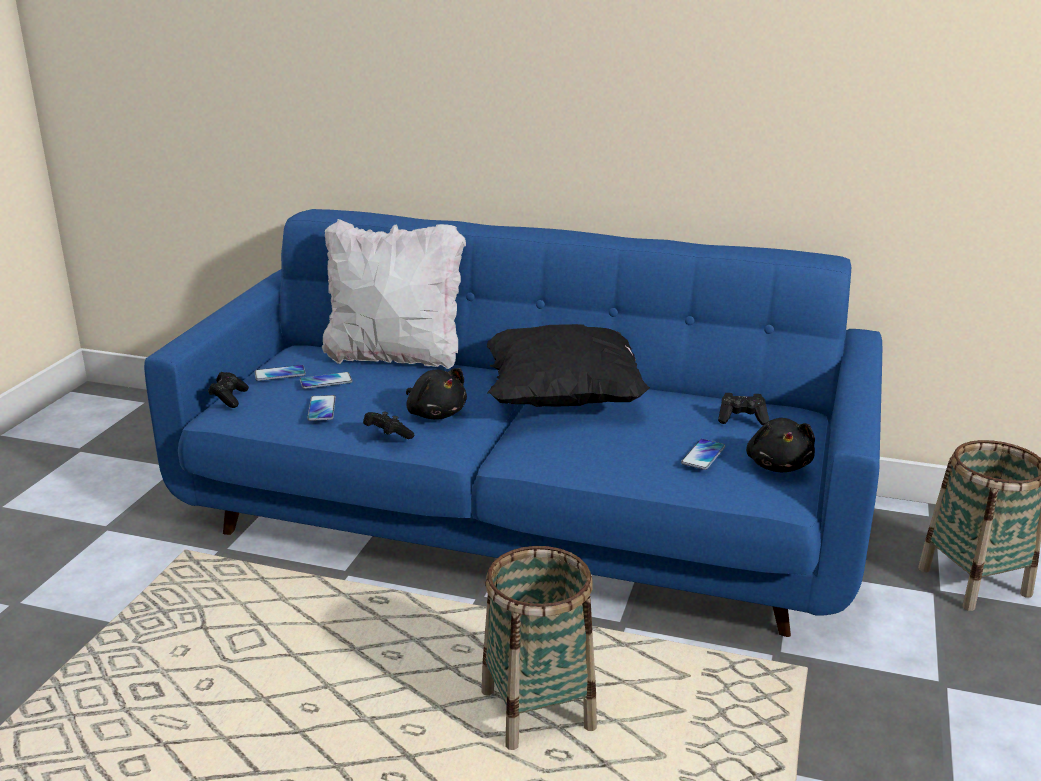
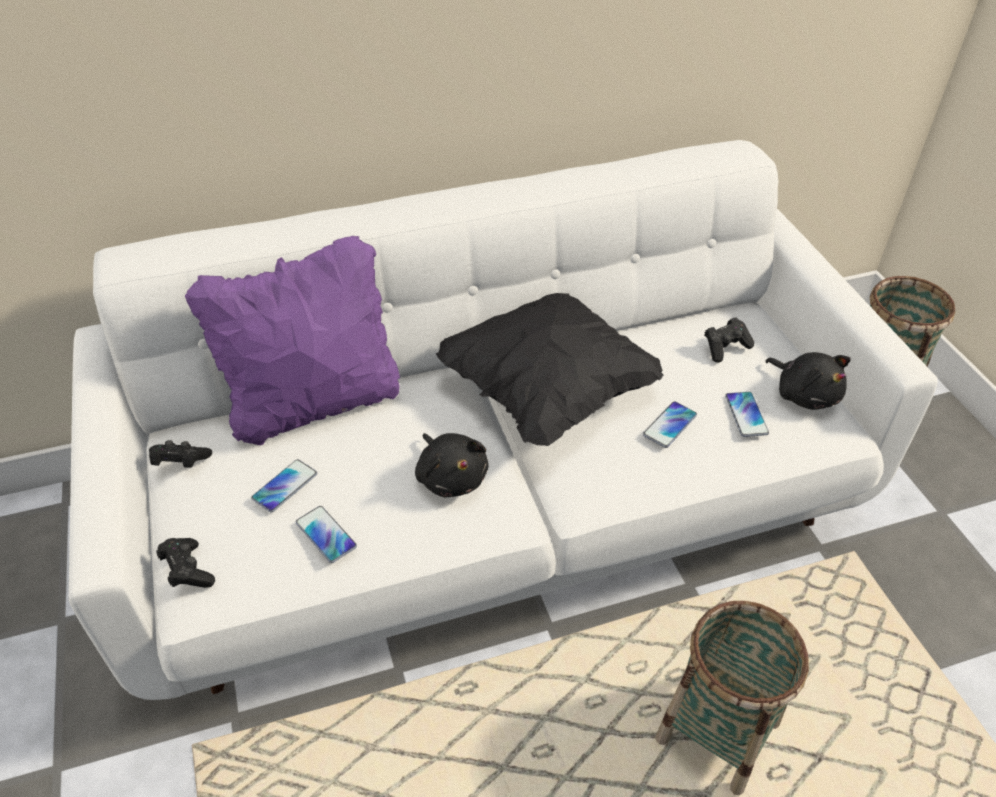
camera: 35 degrees left, 20 degrees up
blue sofa [144,209,882,637] -> white sofa [69,140,938,700]
phone [255,365,306,381] -> phone moved to [643,401,697,448]
white pillow [322,219,466,369] -> purple pillow [185,236,400,445]
black game controller [363,412,414,439] -> black game controller moved to [149,440,212,467]
black plush toy [406,368,467,419] -> black plush toy turned 45 degrees clockwise [415,433,489,497]

